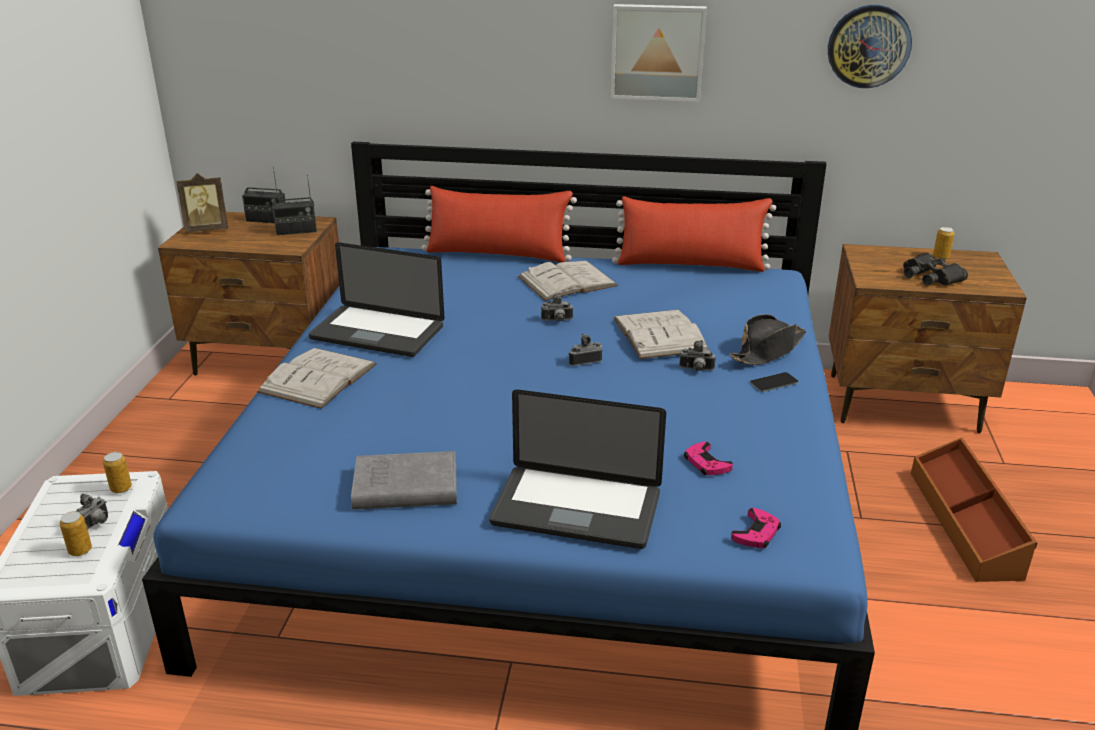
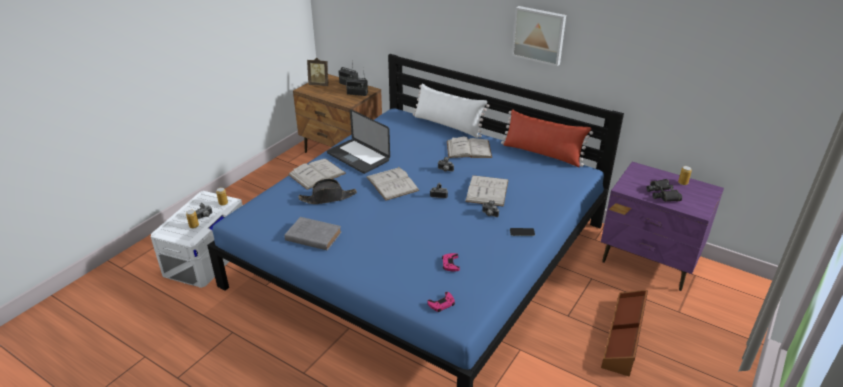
camera: 25 degrees right, 5 degrees up
red pillow [421,186,577,262] -> white pillow [413,83,490,138]
laptop [489,390,666,549] -> none
black hat [730,314,806,365] -> black hat moved to [298,179,357,204]
wall clock [828,5,912,88] -> none
brown nightstand [829,244,1027,433] -> purple nightstand [601,162,724,291]
none -> white book [366,167,419,201]

